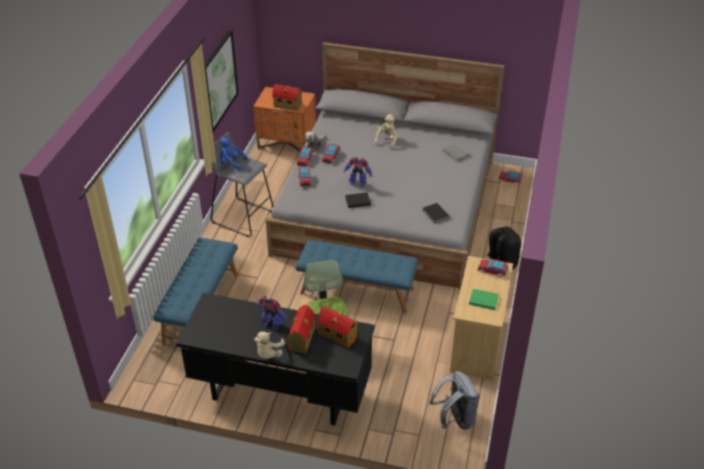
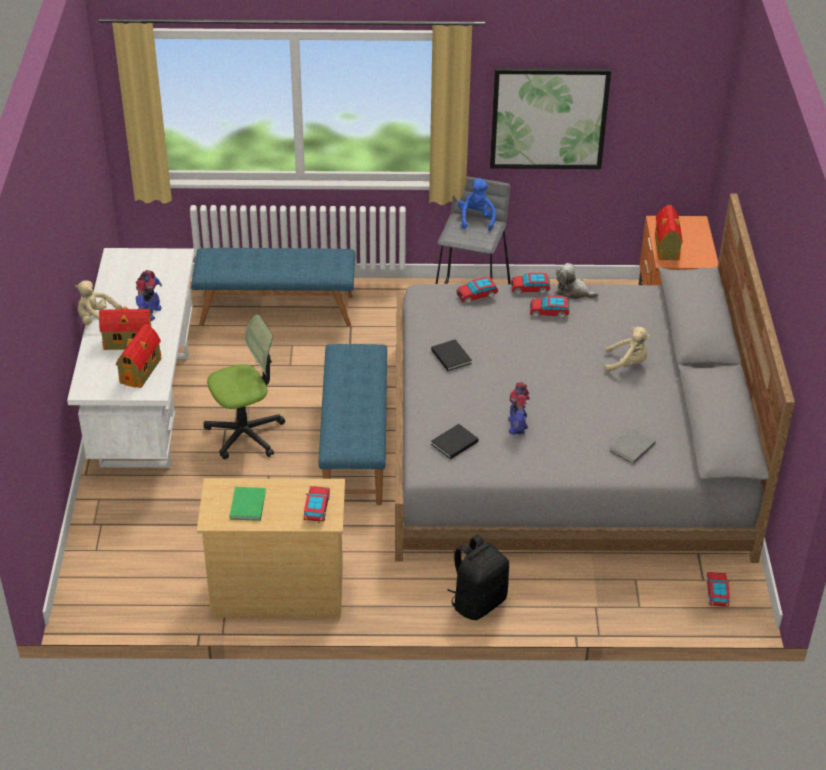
camera: 75 degrees right, 0 degrees up
black desk [176,293,375,426] -> white desk [67,248,195,468]
toy robot [343,157,372,187] -> toy robot moved to [508,382,530,435]
grey backpack [429,371,479,430] -> none

